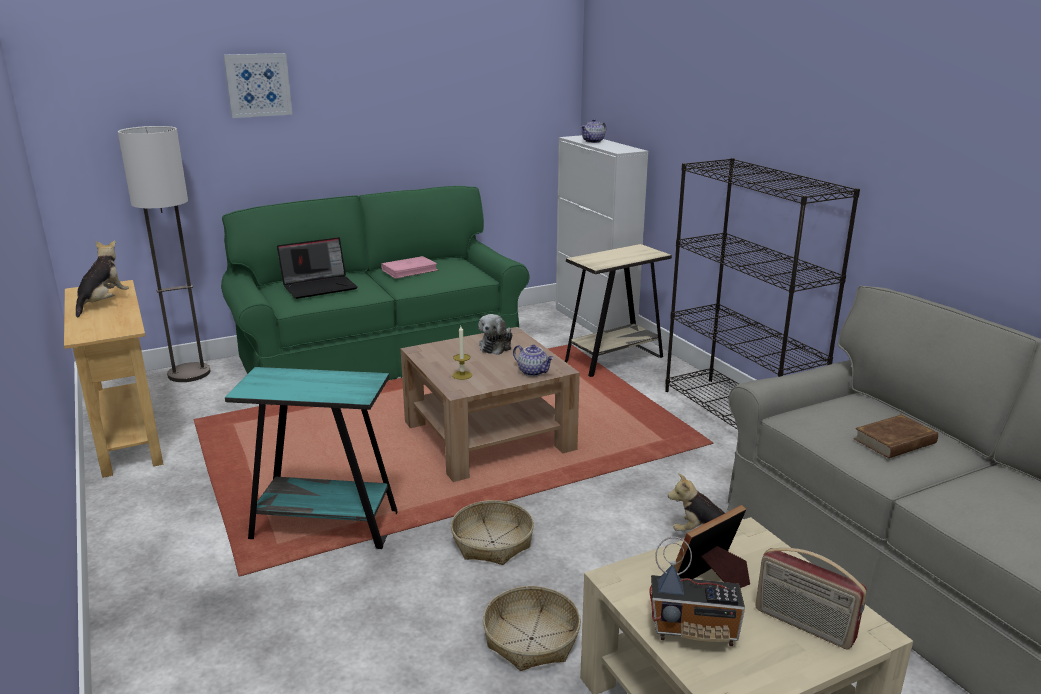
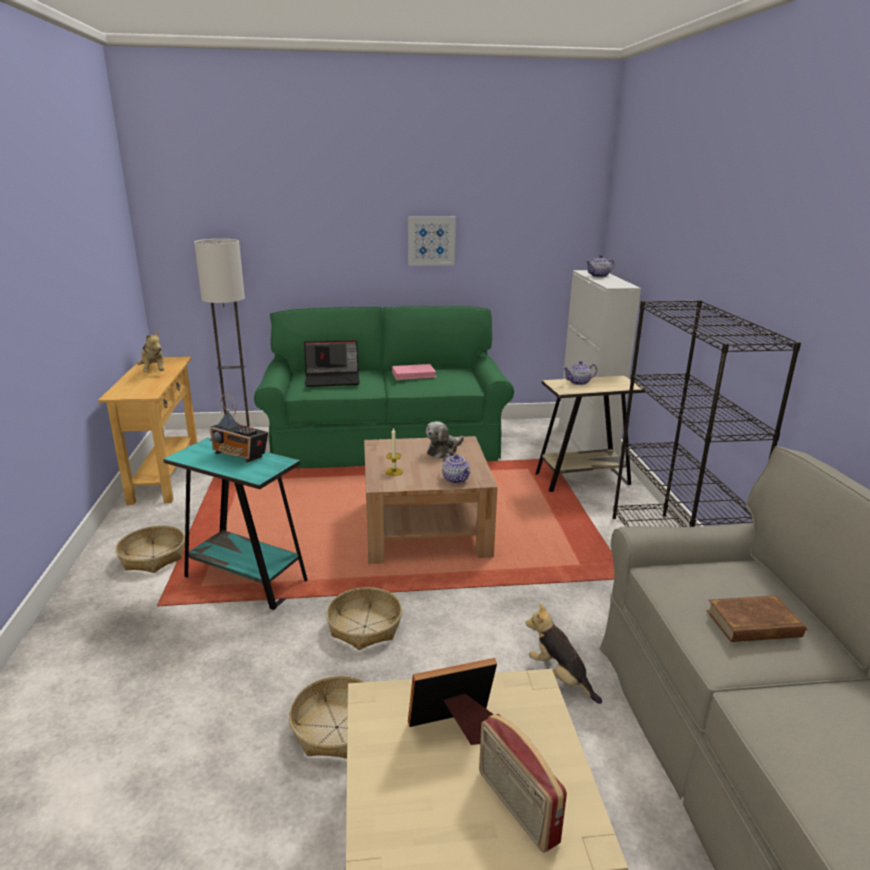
camera: 20 degrees right, 0 degrees up
plush toy [76,241,129,318] -> plush toy turned 120 degrees clockwise [136,331,164,372]
picture [224,53,292,118] -> picture moved to [408,216,456,265]
radio [649,537,745,646] -> radio moved to [209,393,268,462]
none -> basket [115,525,185,573]
none -> teapot [563,361,597,385]

